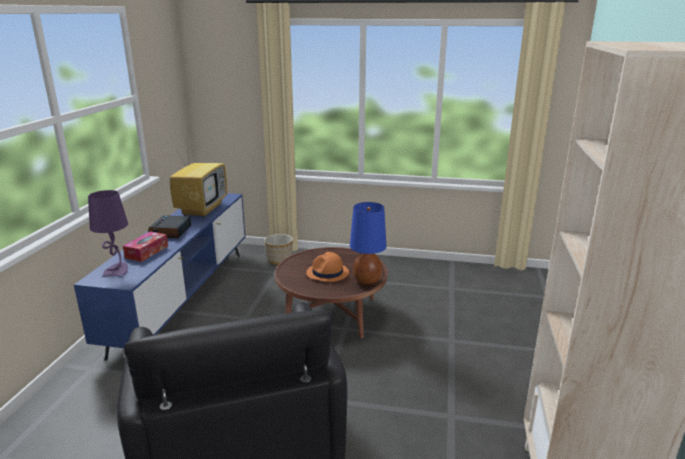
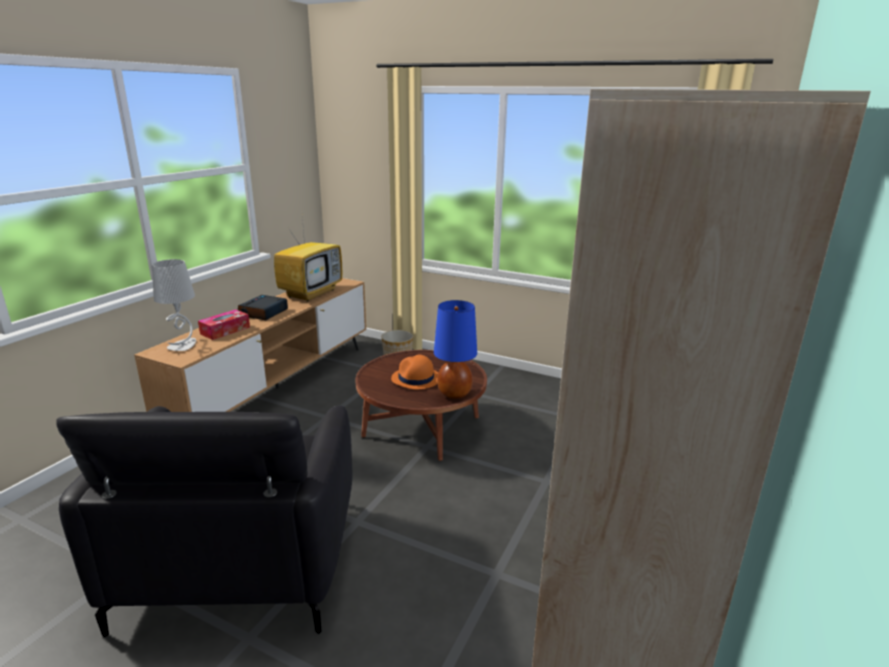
camera: 15 degrees right, 0 degrees up
blue tv stand [74,193,245,360] -> brown tv stand [134,278,366,412]
purple table lamp [88,190,128,276] -> grey table lamp [152,259,196,351]

